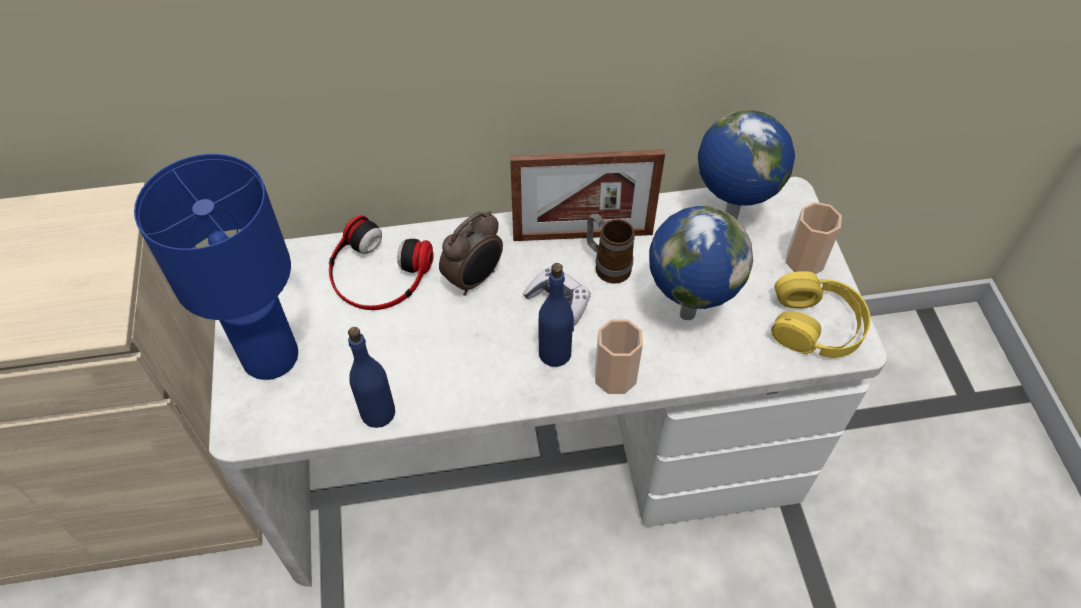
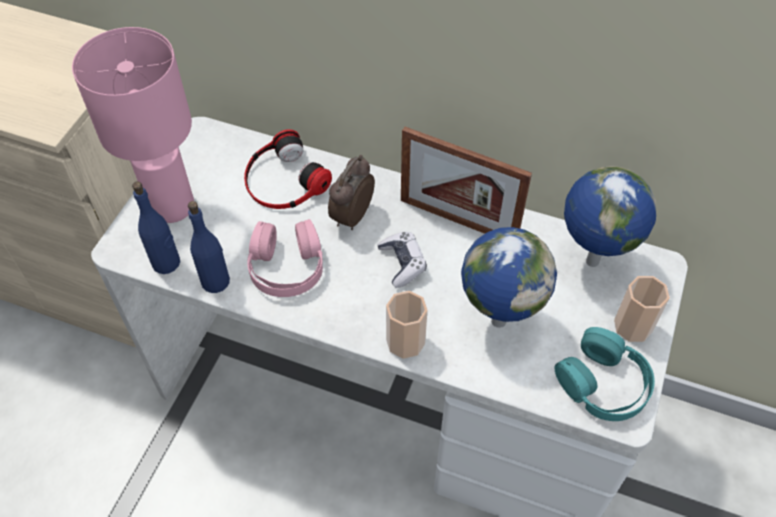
camera: 30 degrees right, 0 degrees up
blue table lamp [134,154,298,380] -> pink table lamp [72,27,194,223]
alarm clock [439,211,503,296] -> alarm clock turned 135 degrees clockwise [328,155,375,230]
blue bottle [539,263,574,367] -> blue bottle moved to [132,181,180,274]
mug [587,214,635,284] -> none
yellow headphones [771,271,871,358] -> turquoise headphones [554,327,655,421]
none -> pink headphones [247,219,323,297]

